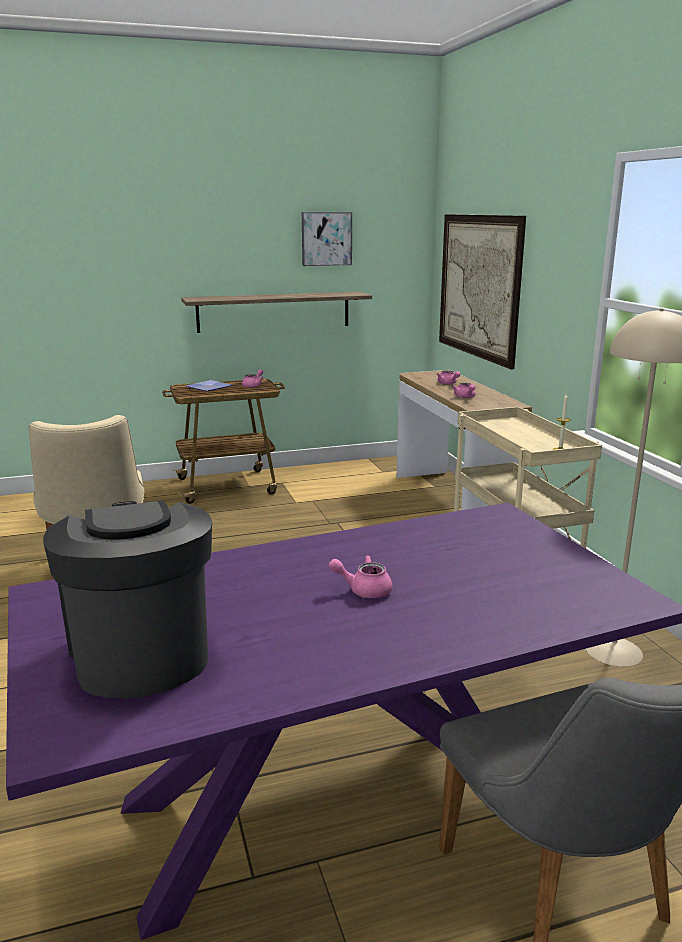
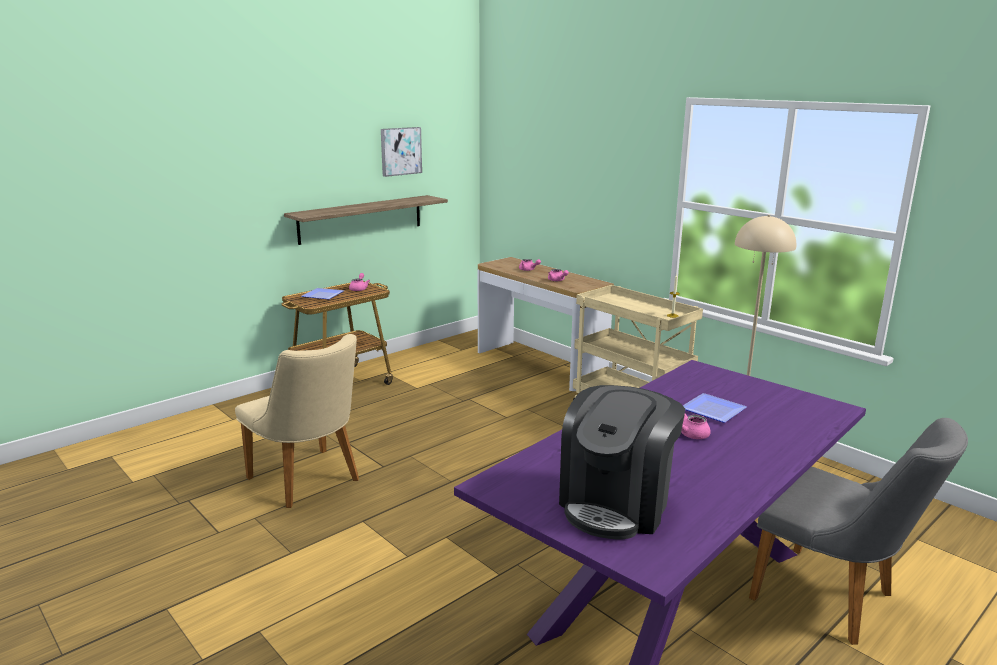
camera: 25 degrees left, 0 degrees up
coffee machine [43,501,212,698] -> coffee machine turned 105 degrees counterclockwise [559,385,685,539]
picture [439,214,526,370] -> none
none -> plate [683,393,747,423]

